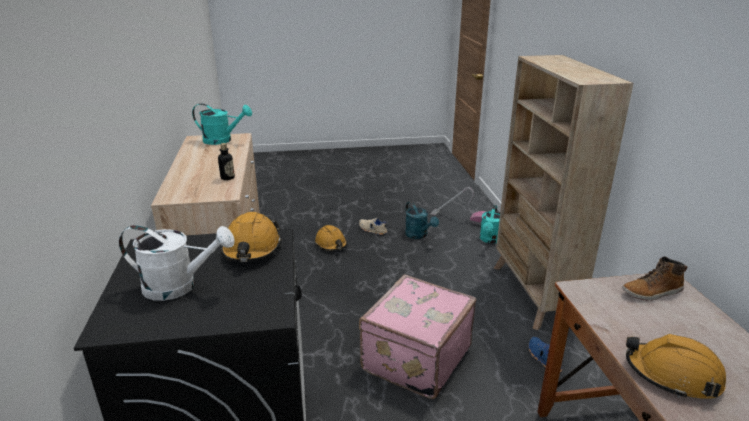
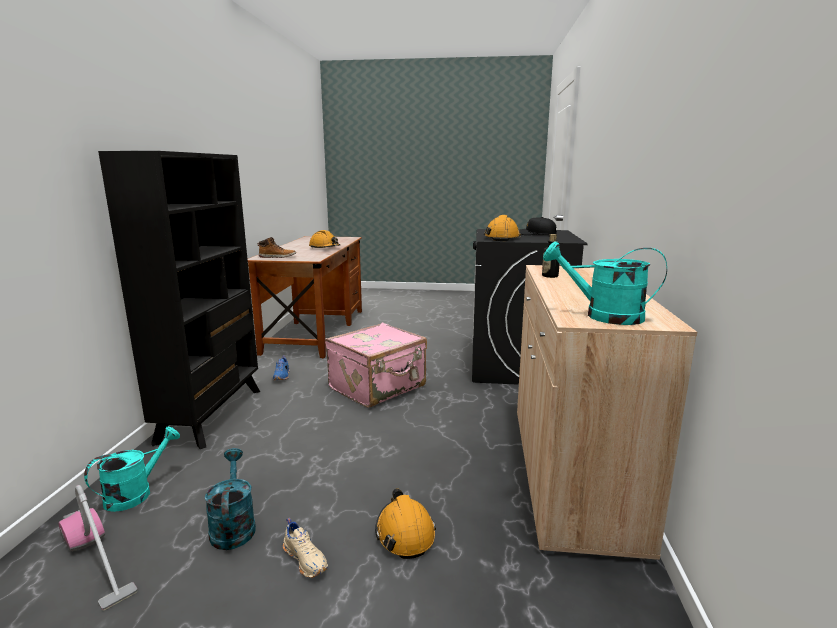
camera: 165 degrees left, 10 degrees down
white watering can [118,225,234,301] -> black cap [519,217,557,235]
beige bookcase [494,55,634,330] -> black bookcase [98,151,260,449]

